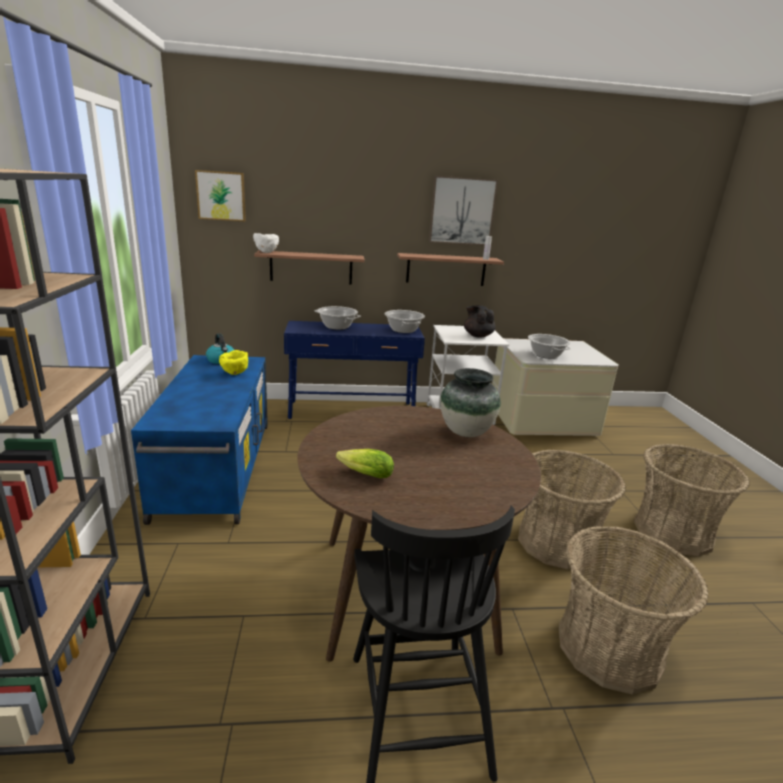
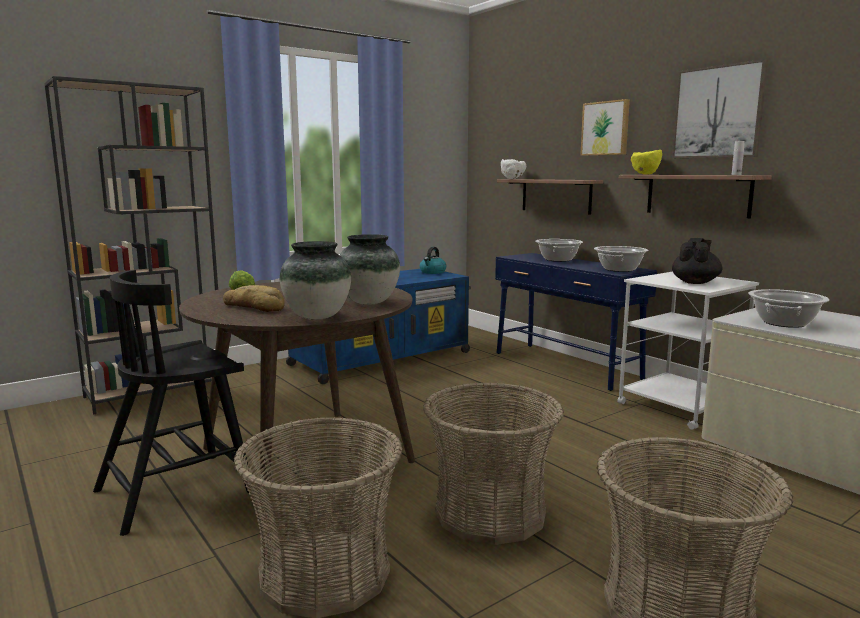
camera: 60 degrees right, 10 degrees down
picture [195,170,246,221] -> picture moved to [580,99,630,156]
yellow bowl [219,350,248,375] -> yellow bowl moved to [631,150,662,175]
none -> bread [223,285,285,312]
none -> vase [280,241,351,320]

